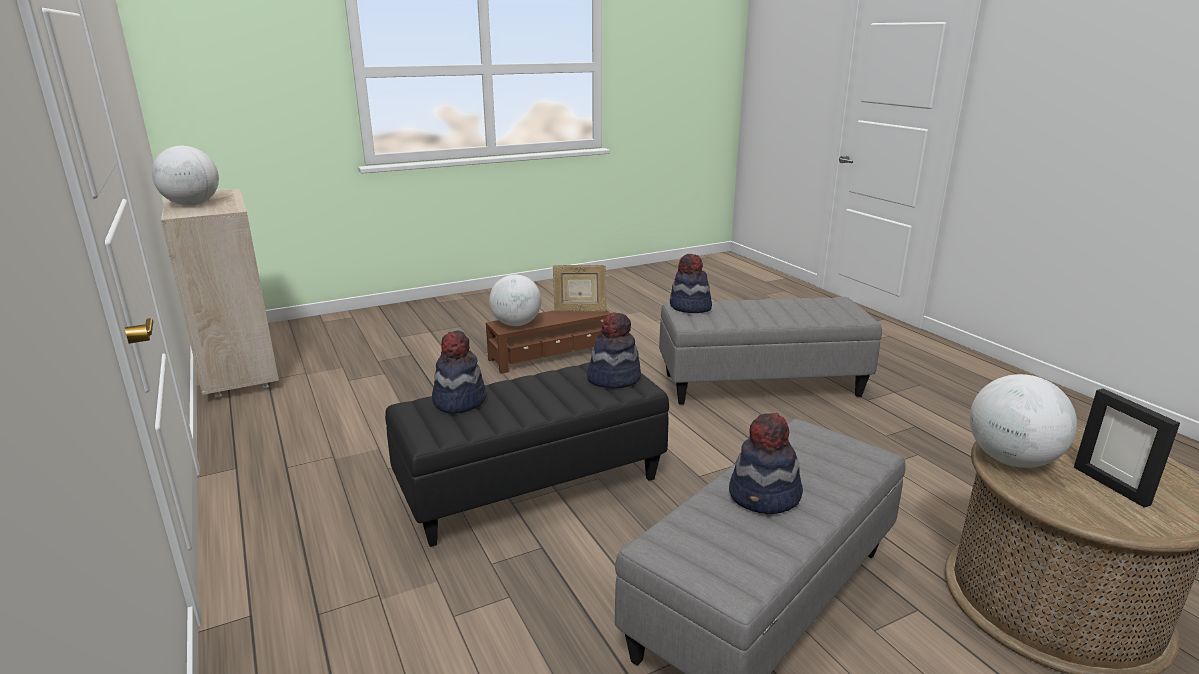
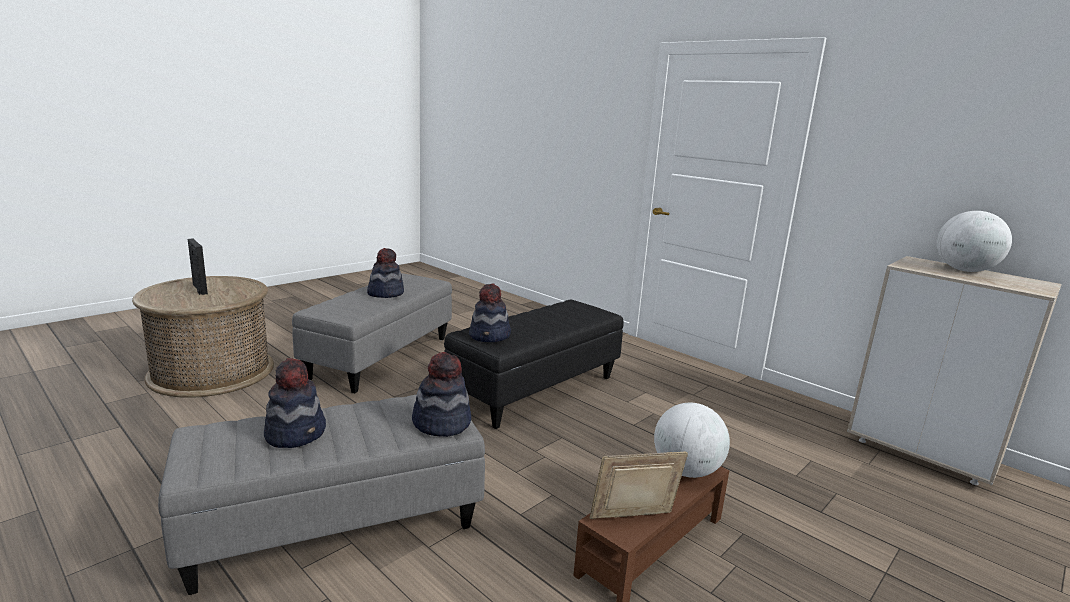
camera: 160 degrees right, 5 degrees down
hat [432,330,487,414] -> hat moved to [264,358,326,448]
globe [970,374,1077,468] -> none

